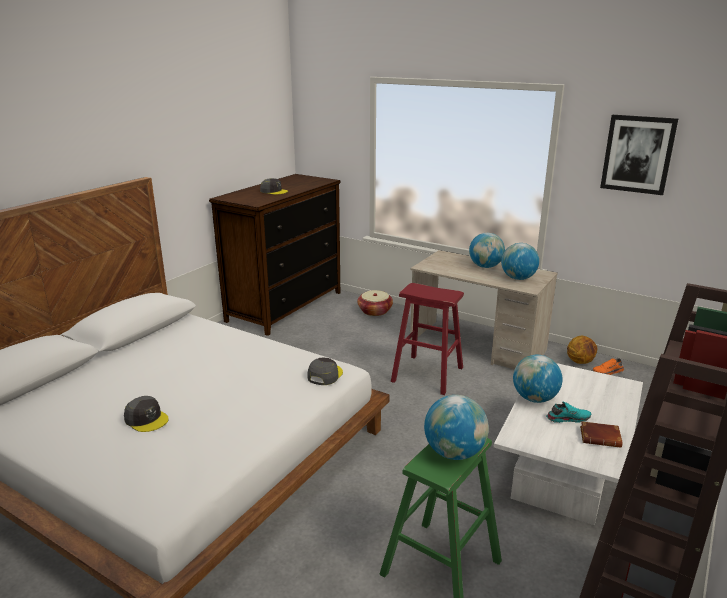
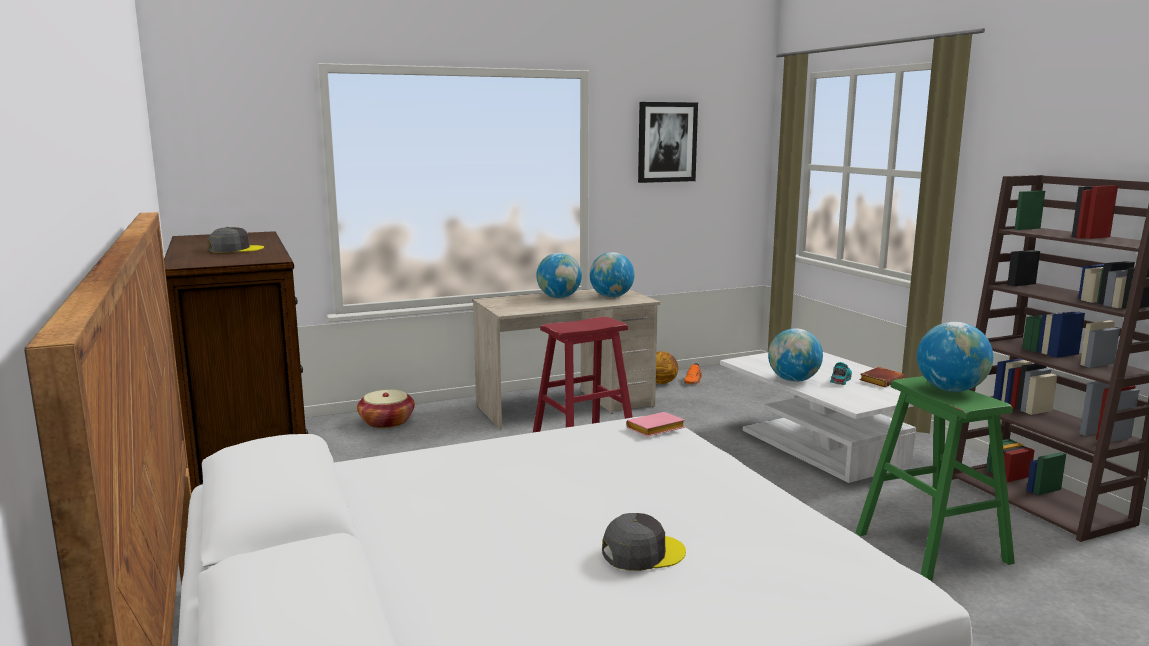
camera: 55 degrees left, 10 degrees down
grey cap [307,358,343,385] -> pink book [626,412,685,437]

